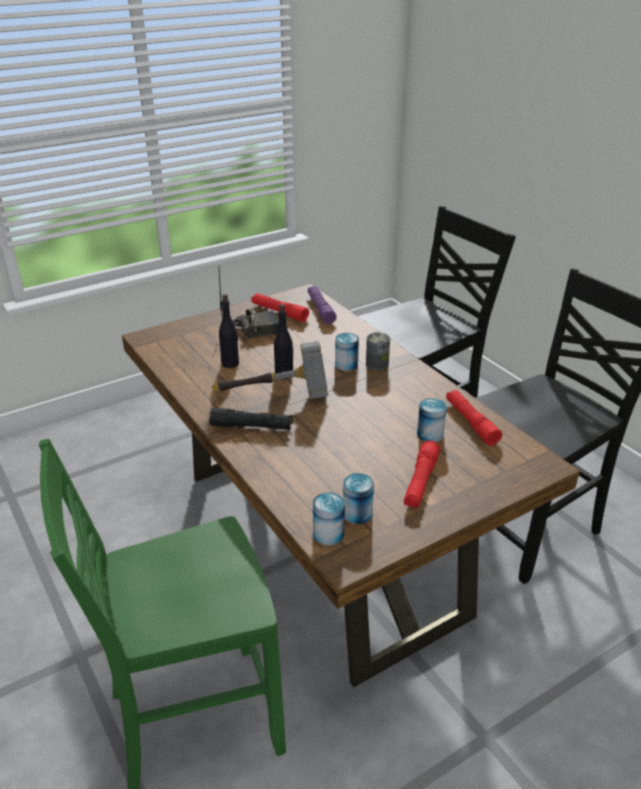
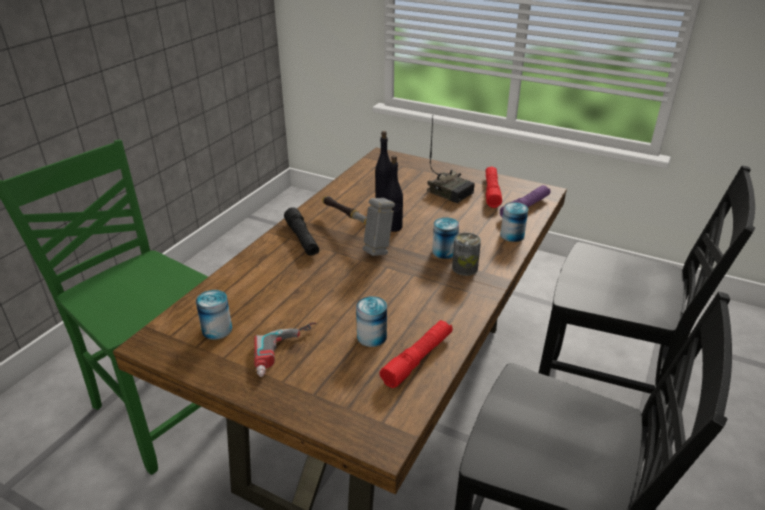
camera: 60 degrees right, 0 degrees up
can [313,492,345,545] -> can moved to [500,202,528,242]
red flashlight [404,440,440,508] -> power drill [254,322,316,377]

